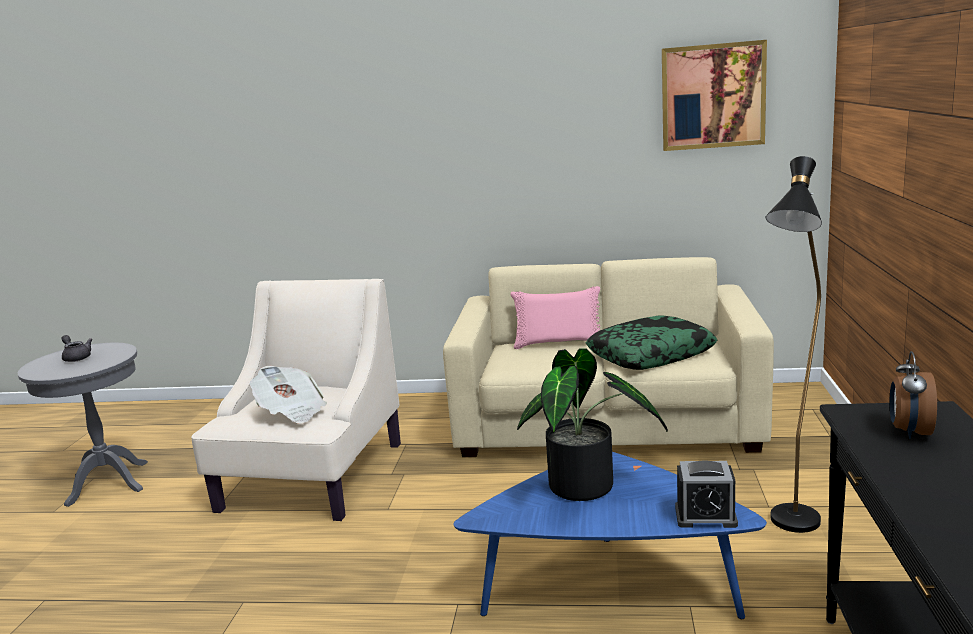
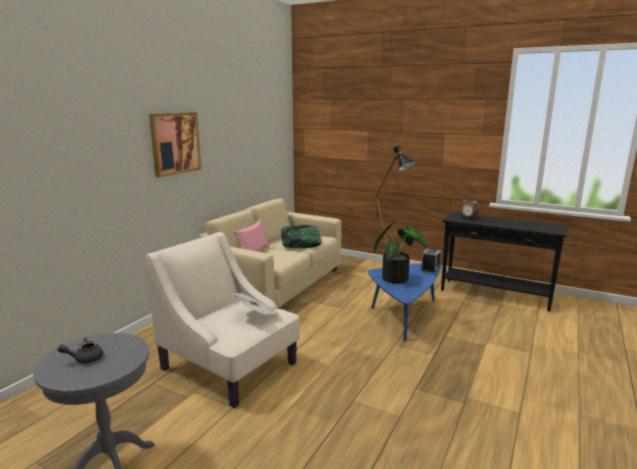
camera: 70 degrees left, 0 degrees up
picture [662,40,767,151] -> picture moved to [149,112,201,177]

